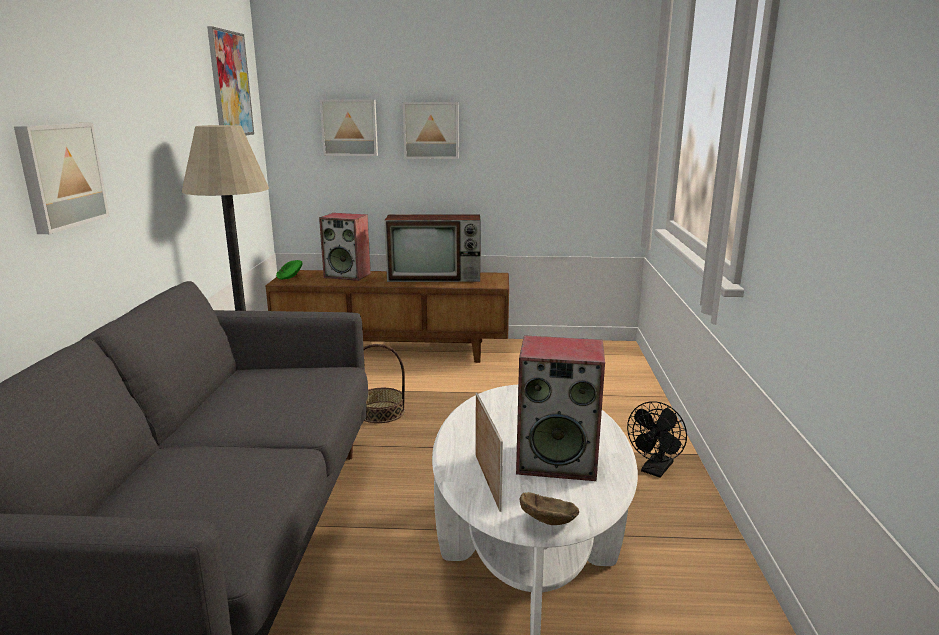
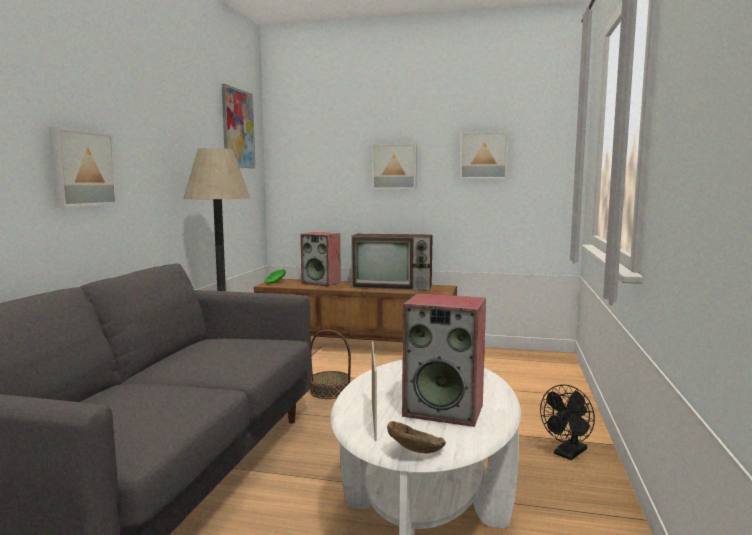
camera: 10 degrees right, 10 degrees down
picture [320,100,378,156] -> picture moved to [460,131,509,179]

